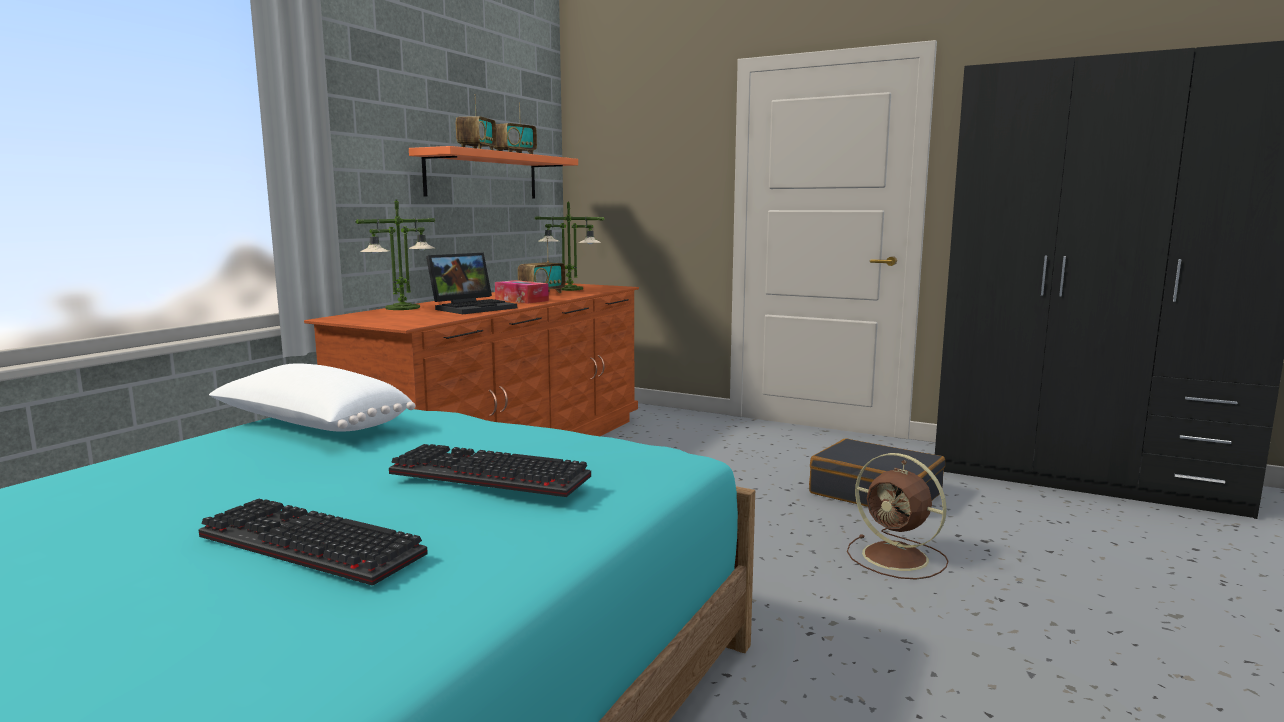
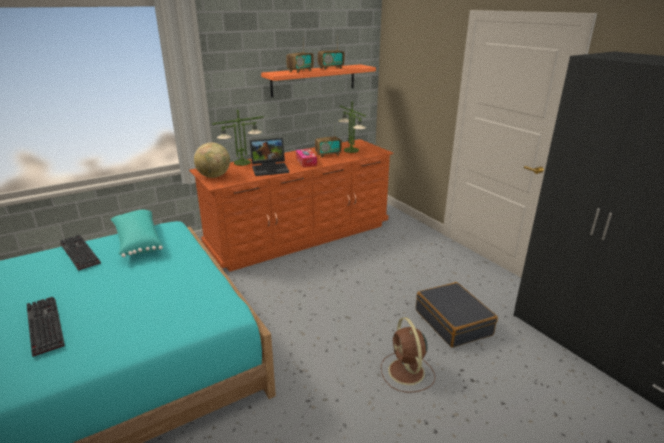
camera: 30 degrees right, 15 degrees up
white pillow [209,363,415,431] -> turquoise pillow [111,210,163,257]
keyboard [389,444,591,497] -> keyboard moved to [60,235,101,271]
none -> globe [194,142,230,178]

